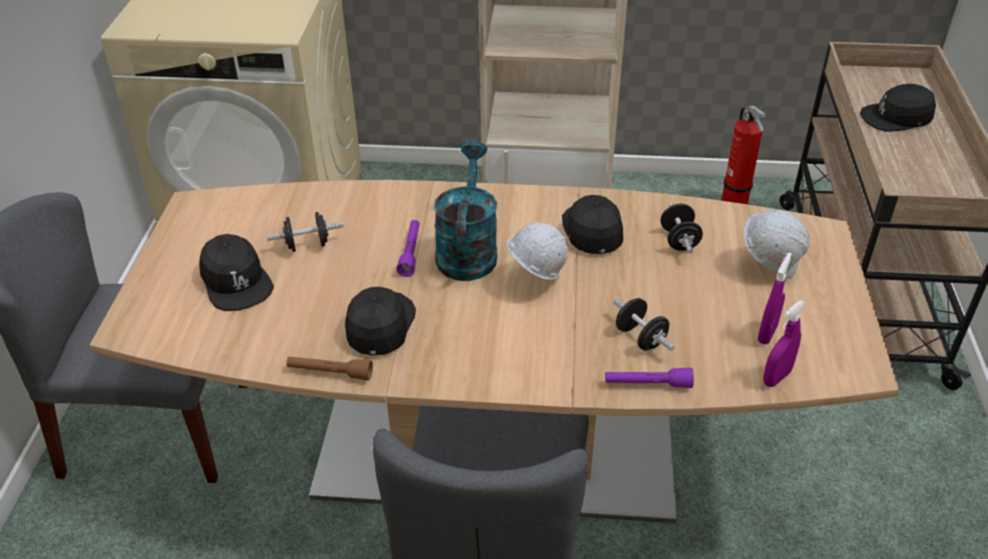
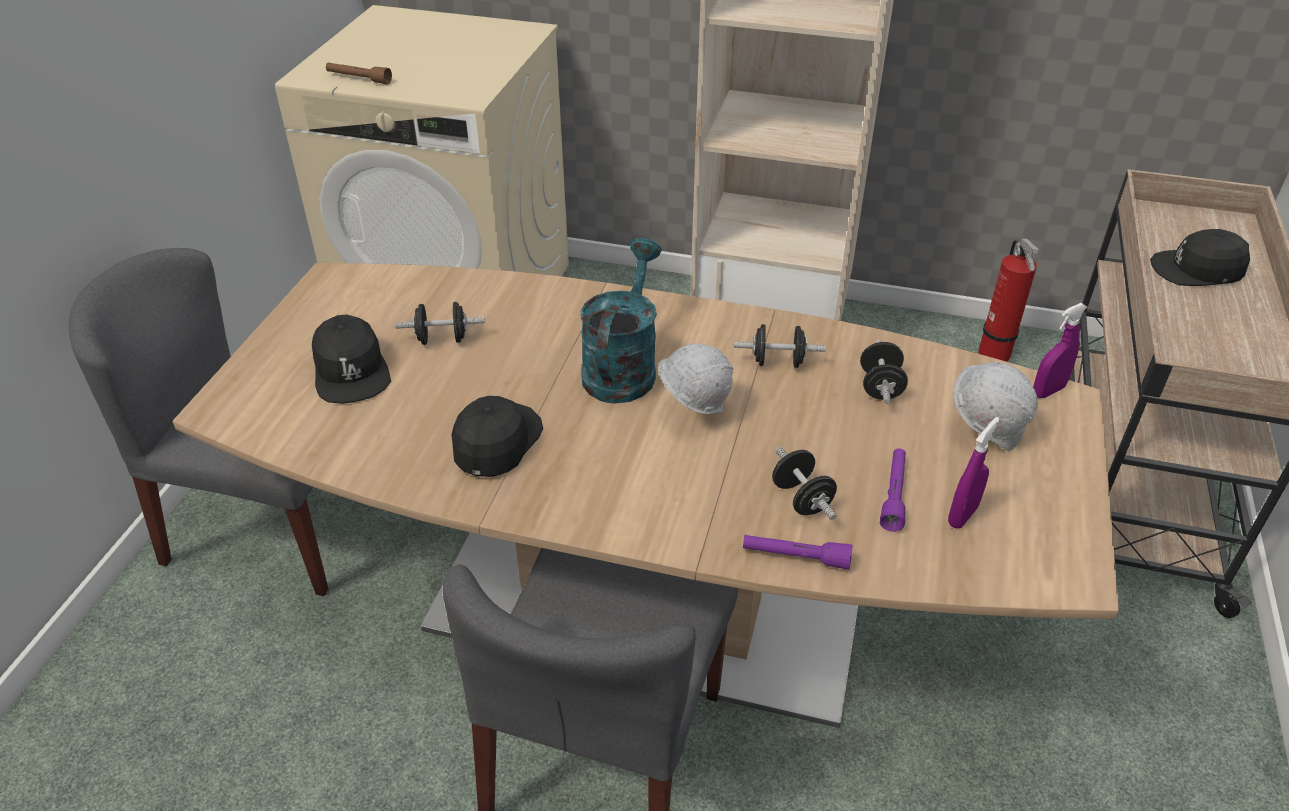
camera: 10 degrees right, 0 degrees up
brown flashlight [286,356,373,381] -> brown flashlight moved to [326,63,392,85]
purple flashlight [396,220,420,277] -> purple flashlight moved to [880,449,906,532]
black cap [562,195,623,254] -> black dumbbell [734,324,826,368]
purple spray bottle [763,301,806,387] -> purple spray bottle moved to [1033,303,1087,398]

